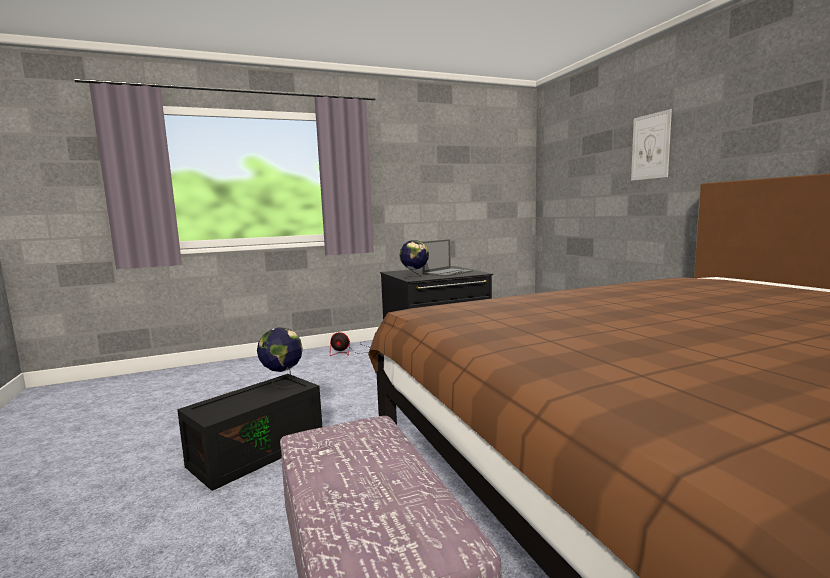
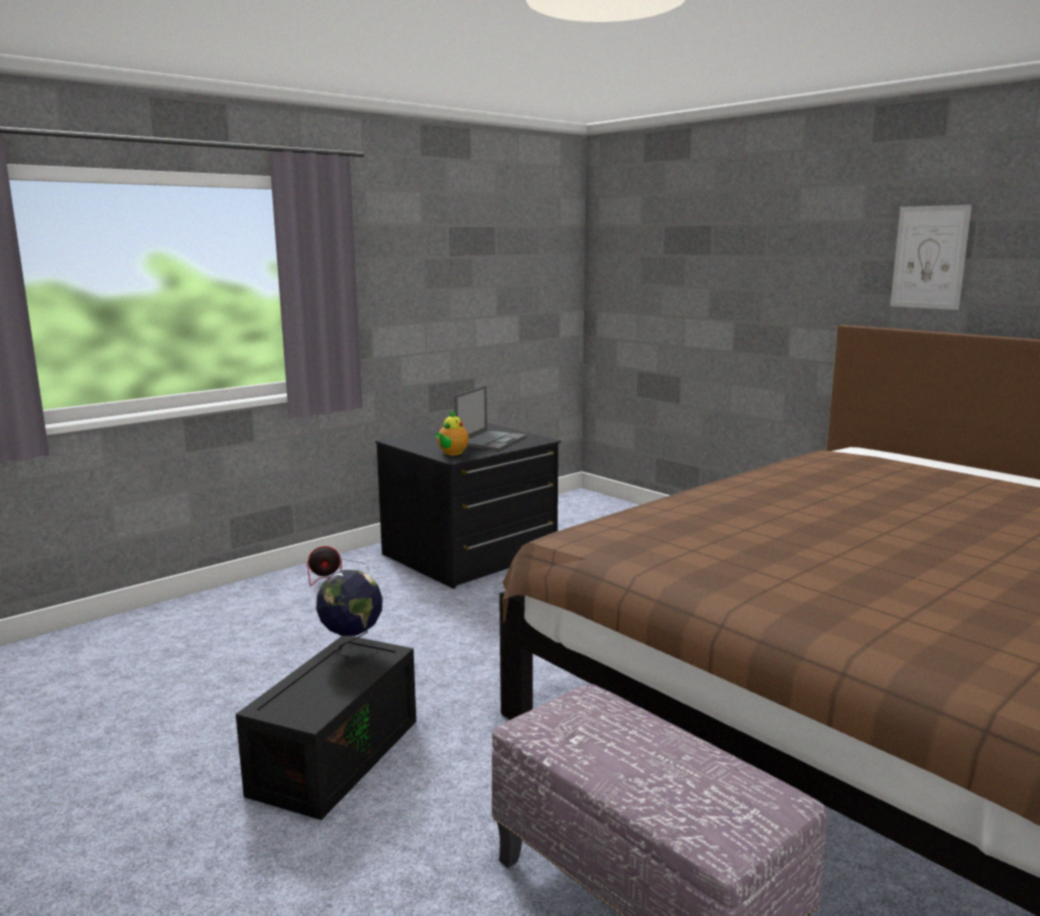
camera: 20 degrees left, 5 degrees up
globe [400,240,429,279] -> teapot [435,410,469,455]
picture [631,109,672,181] -> picture moved to [890,205,972,310]

